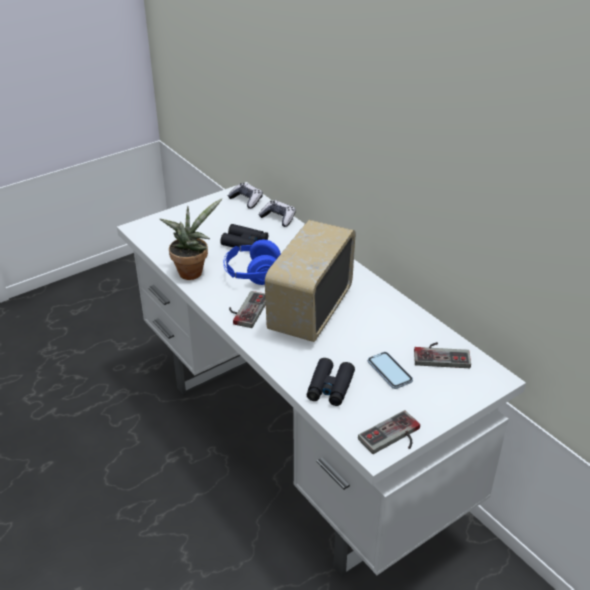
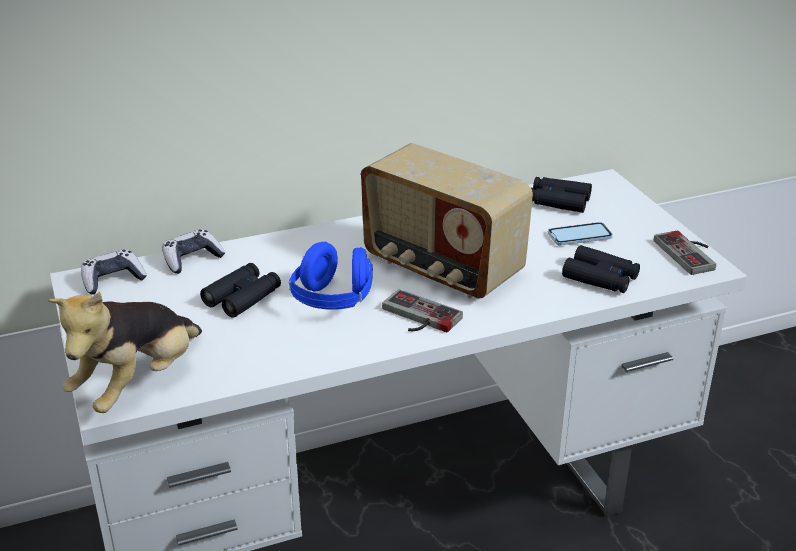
camera: 75 degrees left, 5 degrees down
potted plant [160,198,222,280] -> none
game controller [414,342,471,368] -> black binoculars [531,177,592,213]
none -> plush toy [48,292,202,413]

